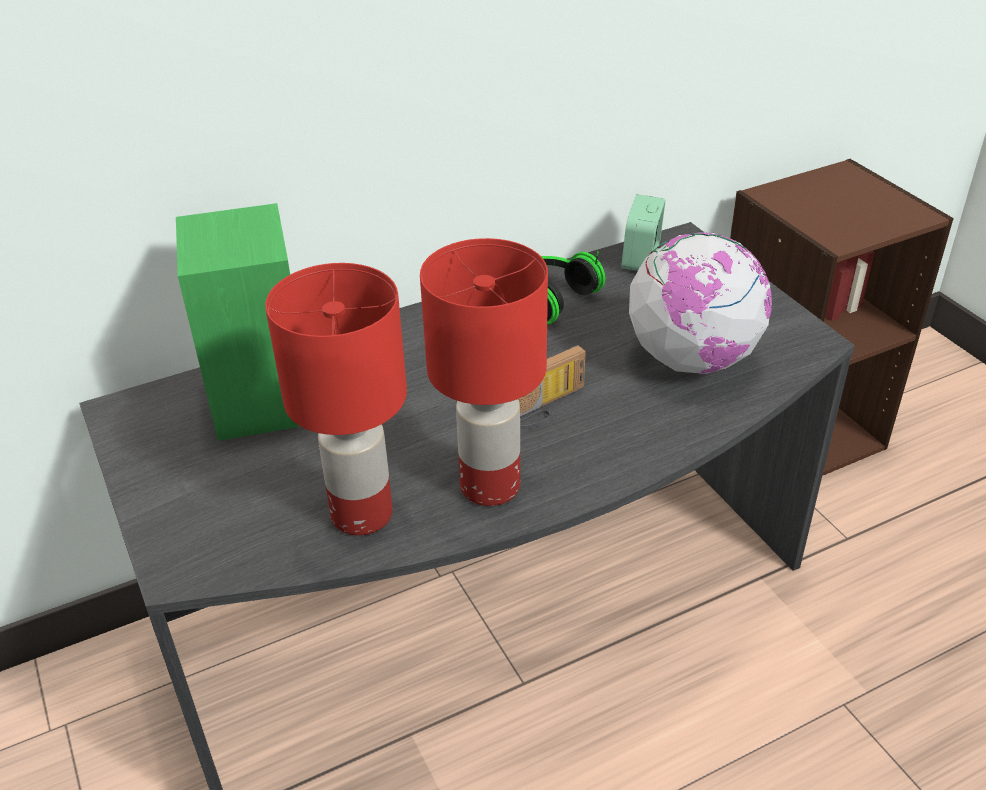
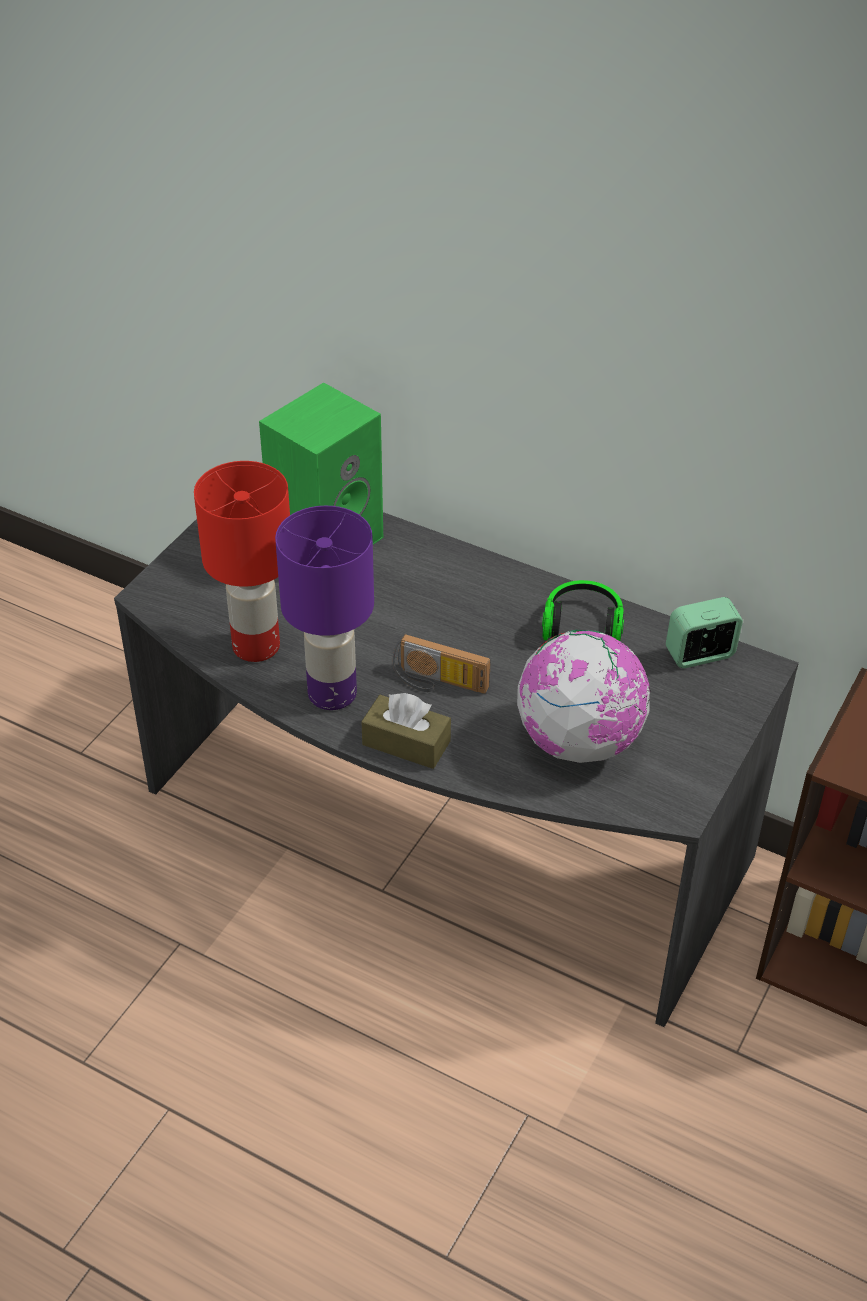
camera: 55 degrees right, 5 degrees up
red table lamp [420,238,548,506] -> purple table lamp [275,506,374,710]
none -> brown tissue box [361,693,451,769]

